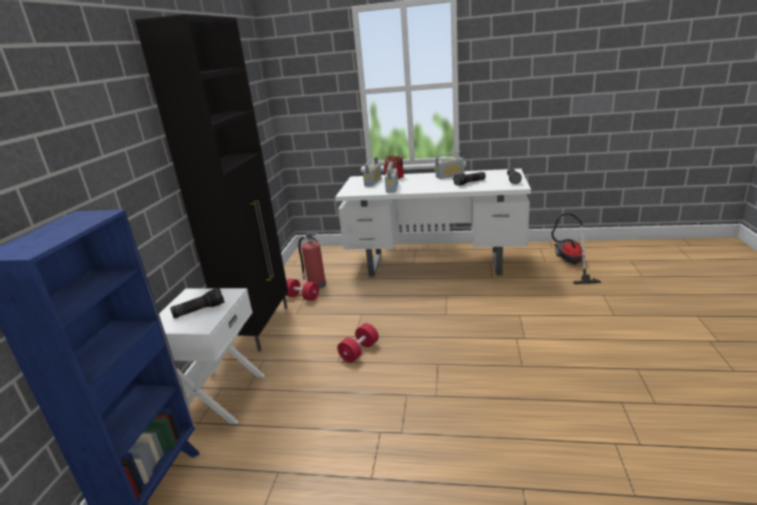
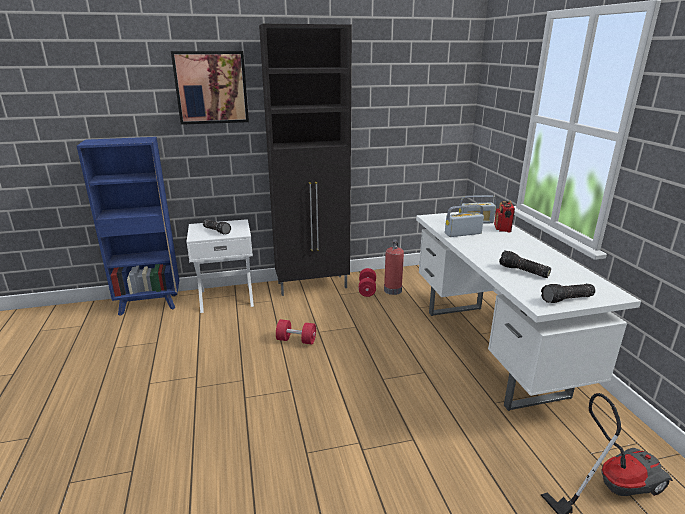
camera: 65 degrees right, 0 degrees up
radio [435,151,465,179] -> none
none -> picture [171,51,249,125]

